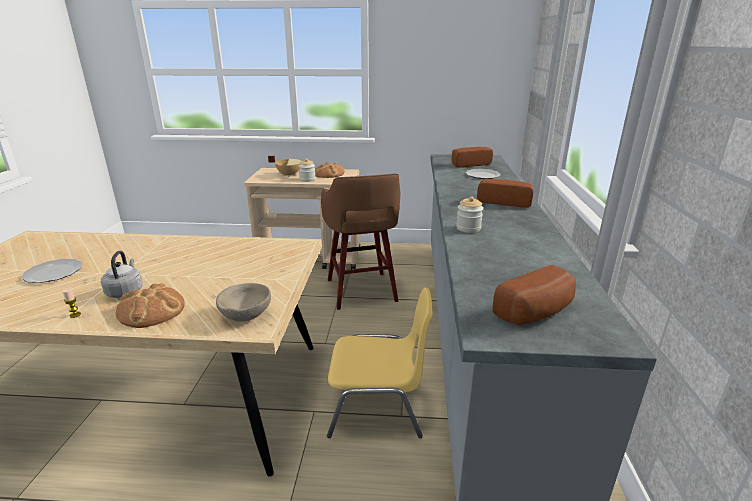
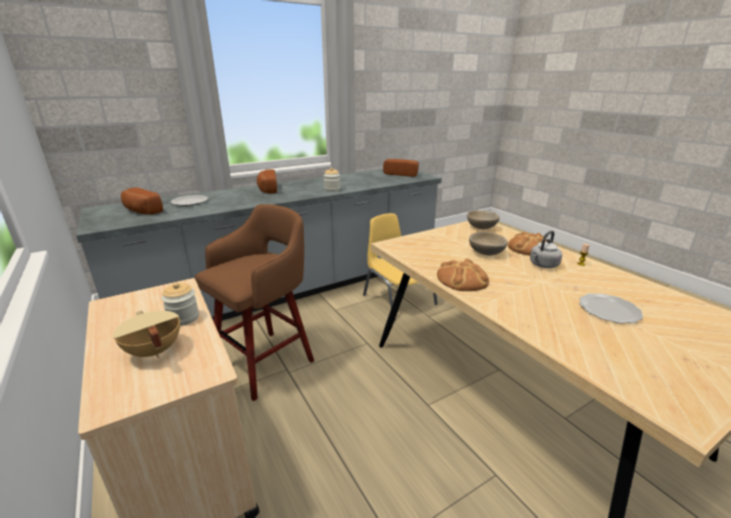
camera: 125 degrees left, 0 degrees up
bread [315,162,345,178] -> bread moved to [437,259,489,291]
none -> beige bowl [469,232,508,255]

